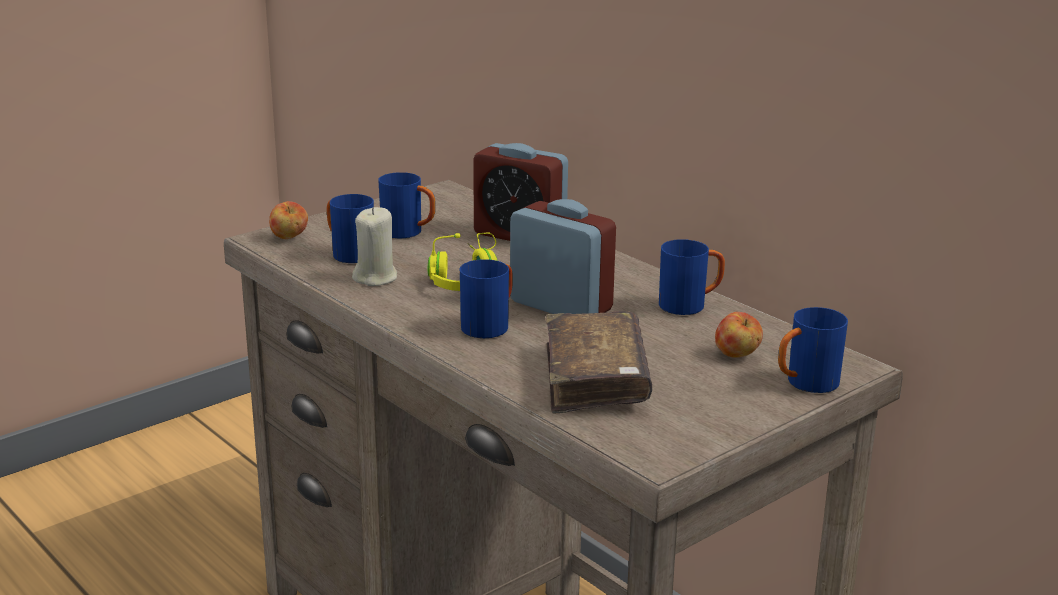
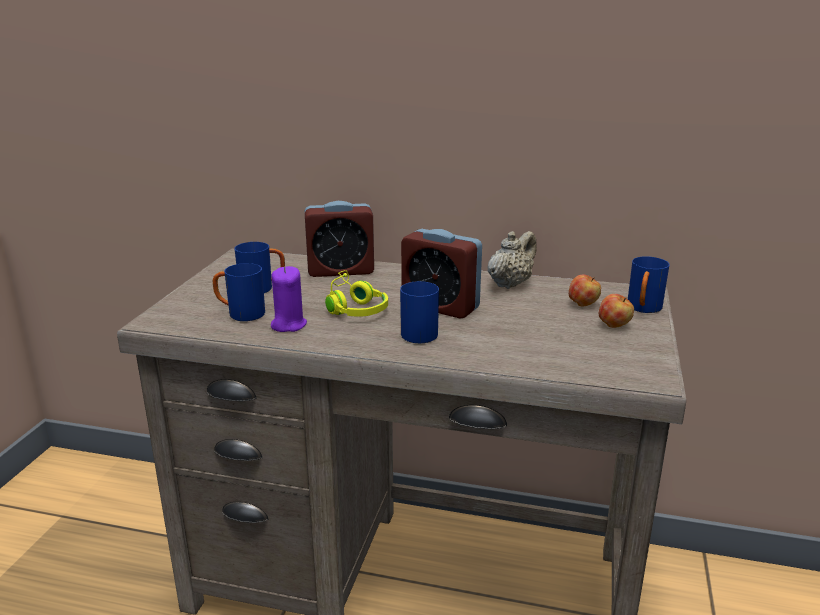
camera: 35 degrees left, 0 degrees up
apple [269,201,308,239] -> apple moved to [599,294,634,328]
beige candle [352,207,397,286] -> purple candle [271,266,307,332]
alarm clock [510,199,616,314] -> alarm clock turned 150 degrees counterclockwise [401,229,482,318]
brown book [545,311,652,414] -> none
blue mug [659,239,725,315] -> beige teapot [487,231,537,289]

